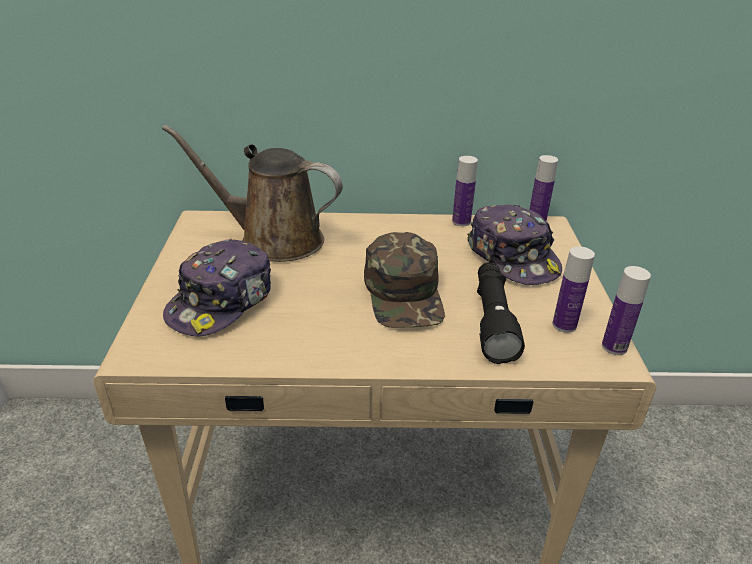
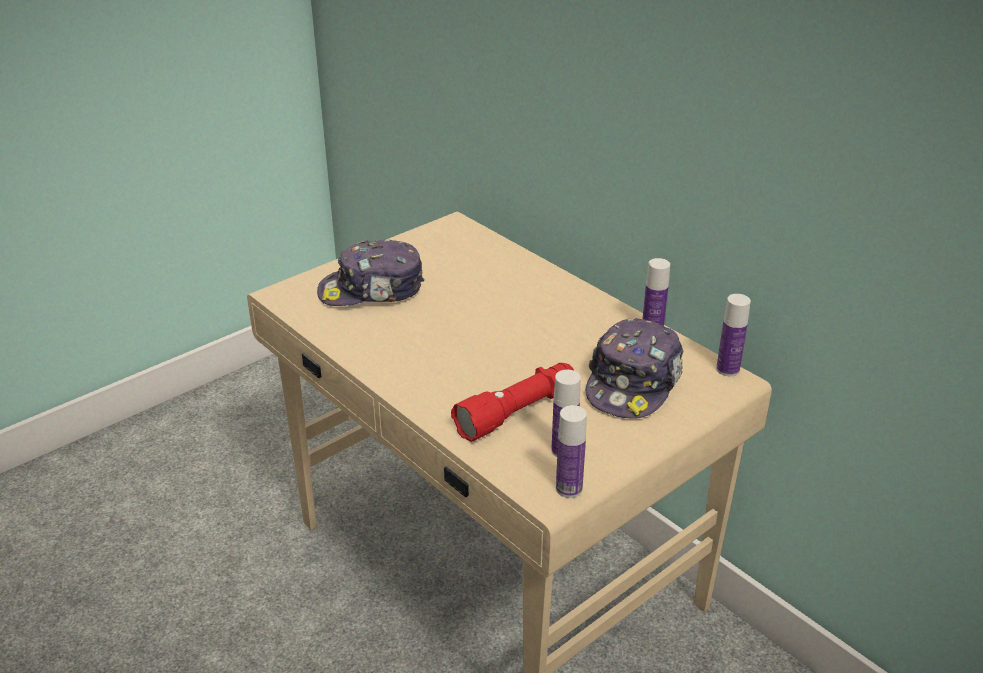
camera: 50 degrees right, 0 degrees up
brown watering can [162,125,343,262] -> none
green cap [364,232,445,328] -> none
black flashlight [477,262,525,364] -> red flashlight [451,363,574,442]

